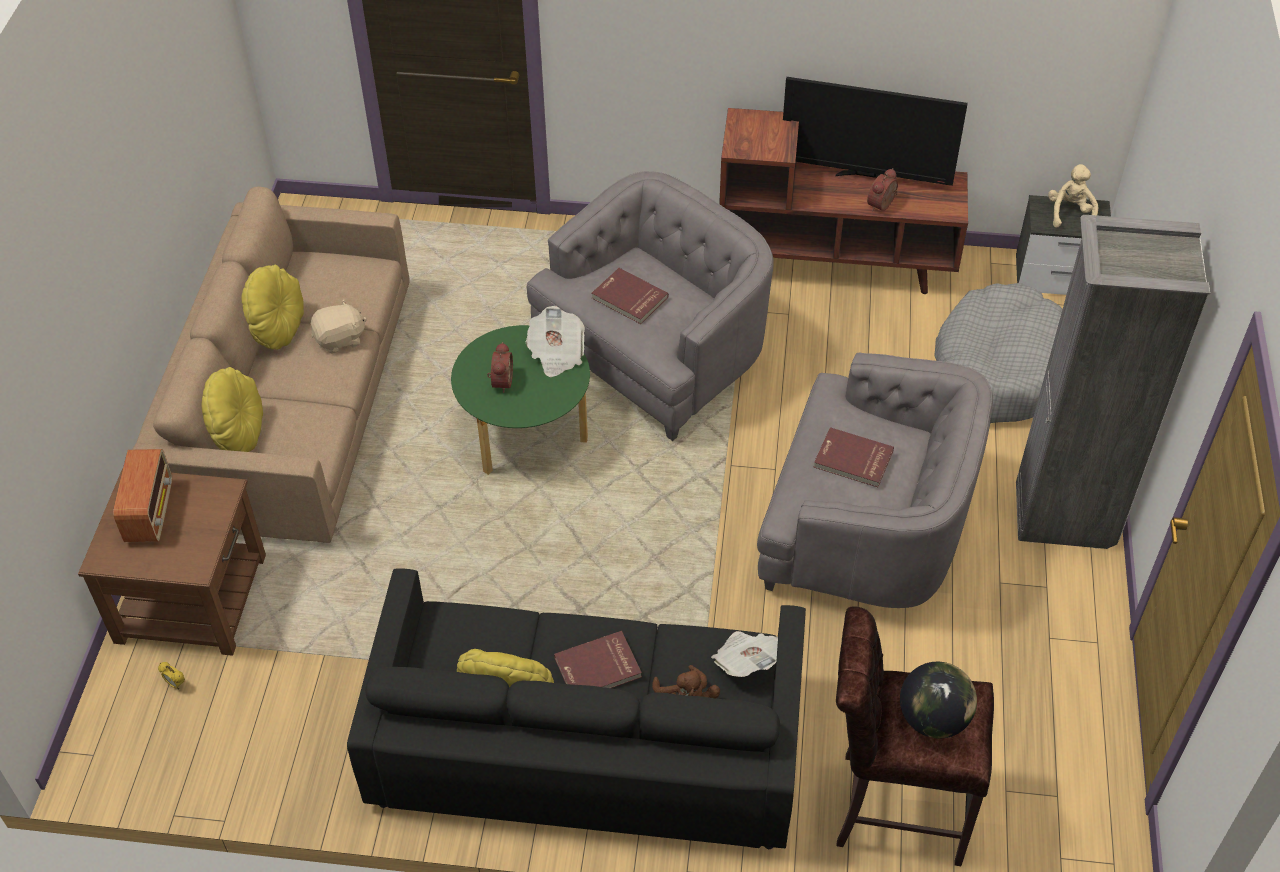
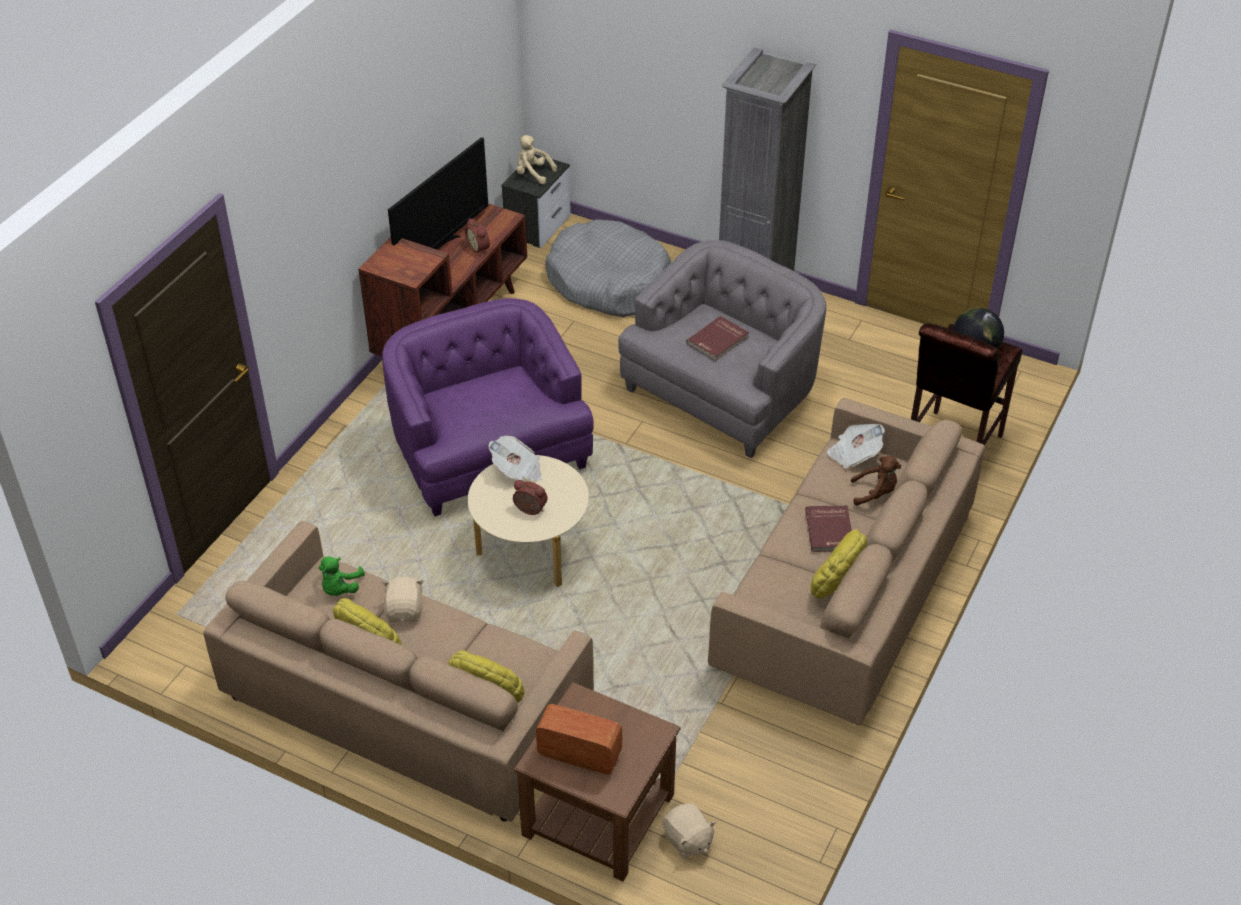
camera: 70 degrees left, 5 degrees down
alarm clock [158,662,185,690] -> beige plush toy [663,803,716,859]
black sofa [347,568,806,849] -> beige sofa [708,398,985,726]
green coffee table [451,325,590,475] -> beige coffee table [468,455,589,587]
grey armchair [527,171,774,441] -> purple armchair [382,298,594,517]
red book [592,268,669,324] -> none
none -> green plush toy [319,557,365,596]

